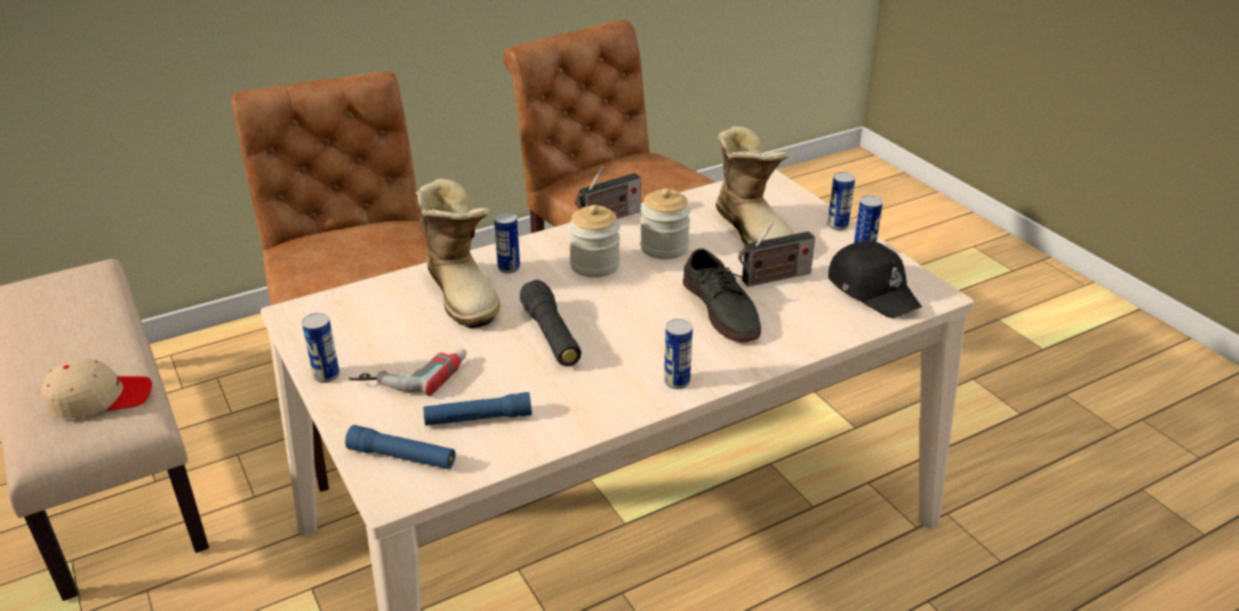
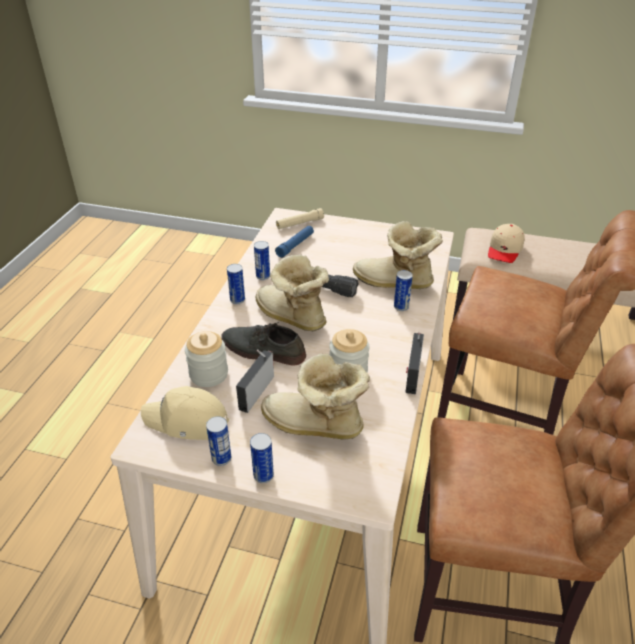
camera: 135 degrees right, 5 degrees up
can [302,313,339,383] -> can moved to [254,241,270,280]
blue flashlight [345,425,456,469] -> beige flashlight [276,208,324,229]
power drill [348,349,466,396] -> none
jar [569,205,620,278] -> jar moved to [185,331,228,387]
black cap [828,241,922,318] -> beige cap [141,386,229,440]
none -> boot [255,254,329,332]

